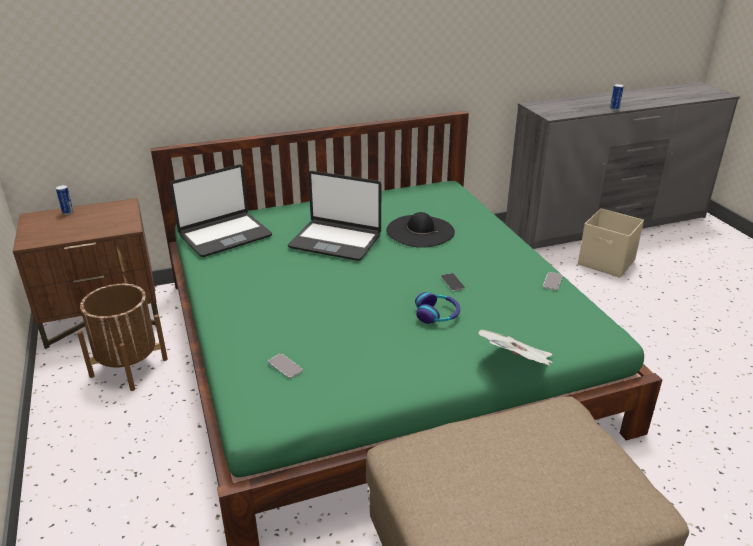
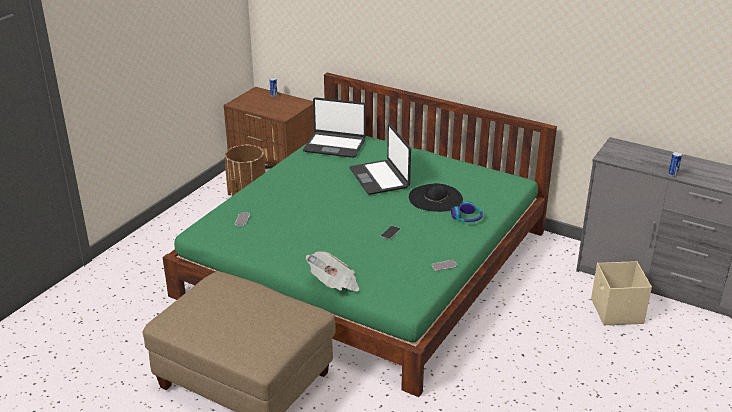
camera: 50 degrees right, 0 degrees up
headphones [415,292,460,324] -> headphones moved to [451,202,483,222]

